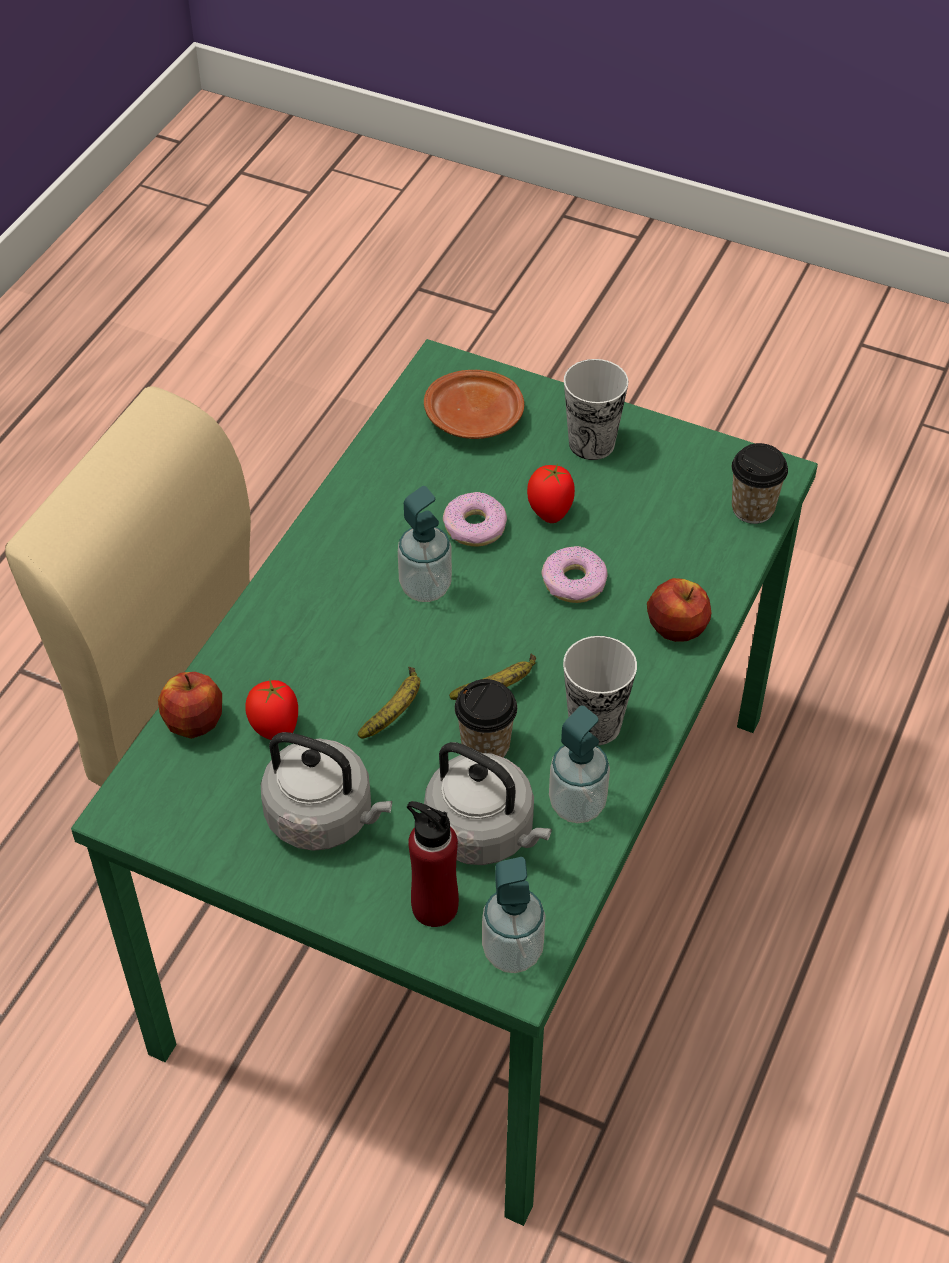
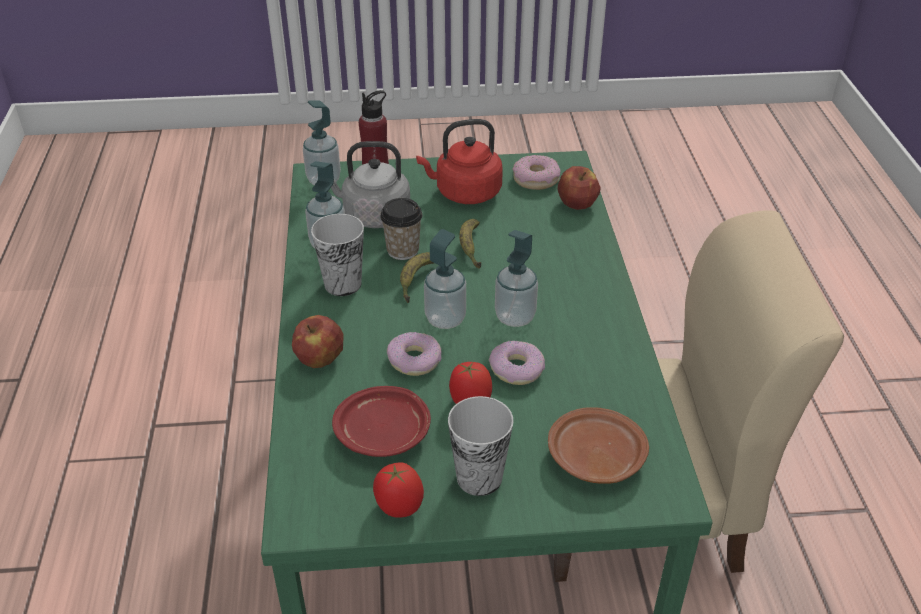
camera: 150 degrees right, 10 degrees down
tomato [245,678,298,740] -> tomato moved to [373,462,424,518]
grey kettle [261,732,392,851] -> red kettle [416,119,503,204]
cup [732,443,788,524] -> none
none -> red plate [332,386,431,457]
none -> soap dispenser [424,229,466,329]
none -> donut [512,155,560,190]

